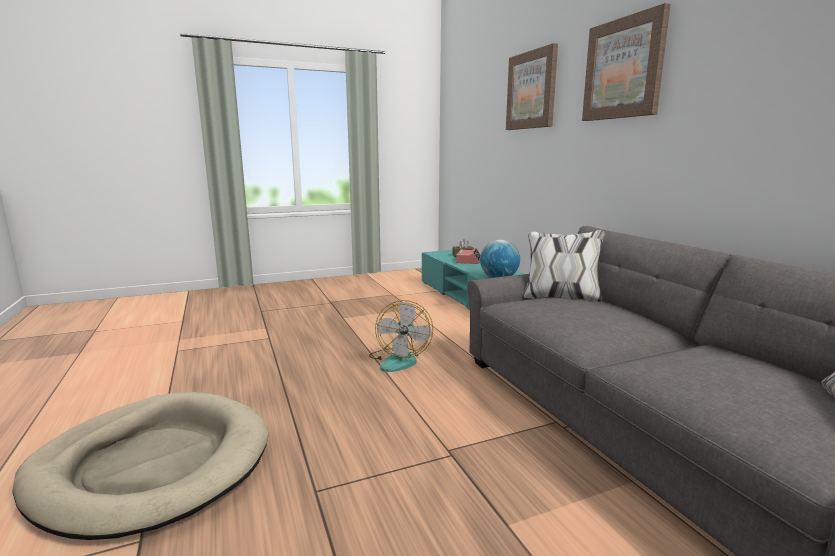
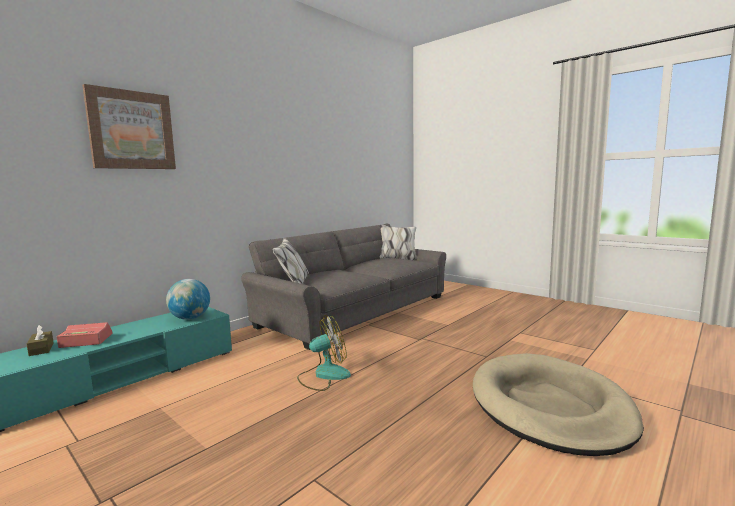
camera: 115 degrees left, 5 degrees down
picture [582,3,671,121] -> none

